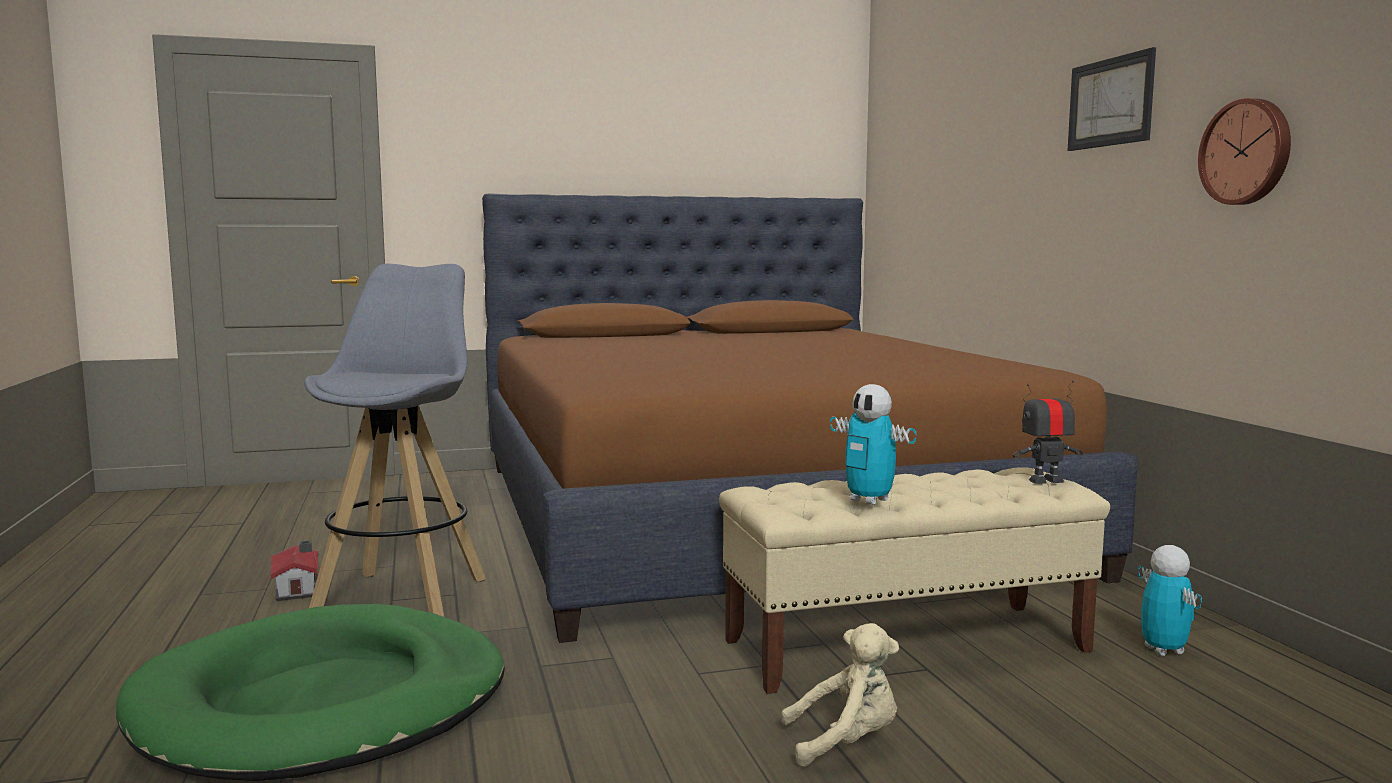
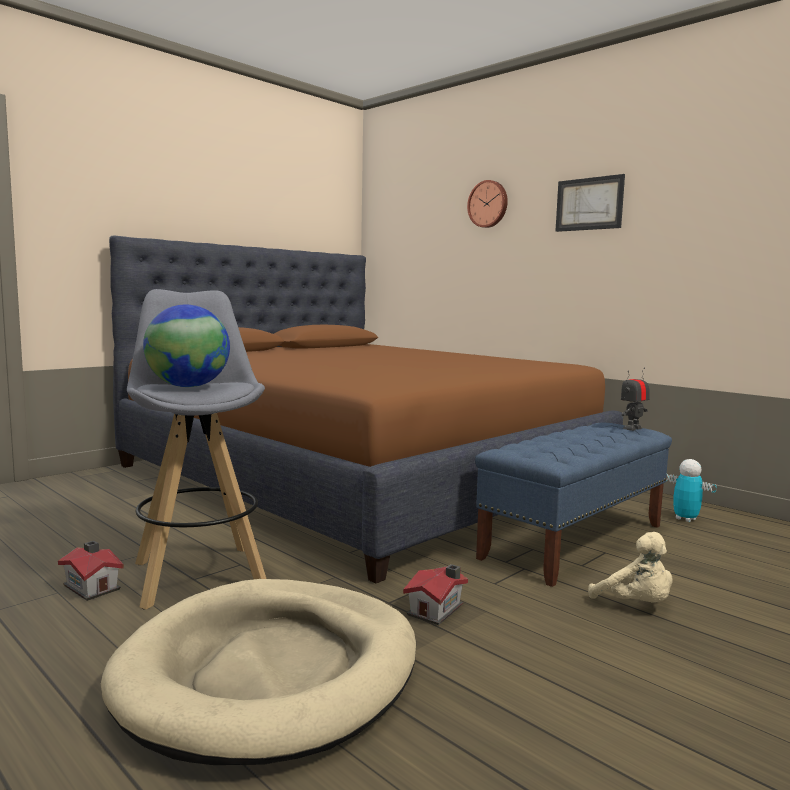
camera: 30 degrees left, 0 degrees up
green dog bed [116,604,505,781] -> beige dog bed [101,579,416,765]
beige bench [719,467,1110,694] -> blue bench [475,422,672,587]
beige plush toy [781,623,899,767] -> beige plush toy turned 90 degrees clockwise [588,532,673,603]
toy robot [830,384,917,505] -> none
wall clock [1198,98,1291,205] -> wall clock moved to [467,180,508,228]
none -> globe [143,304,230,387]
none -> toy house [403,564,468,625]

